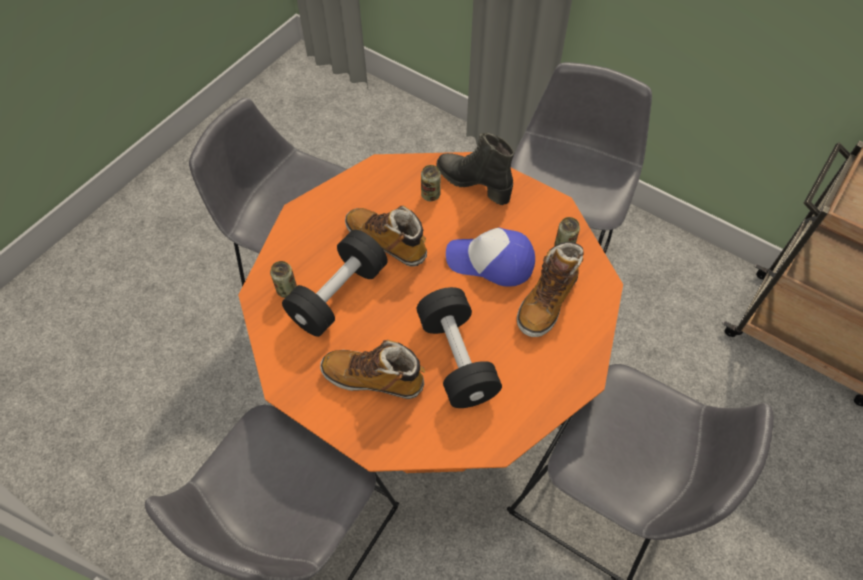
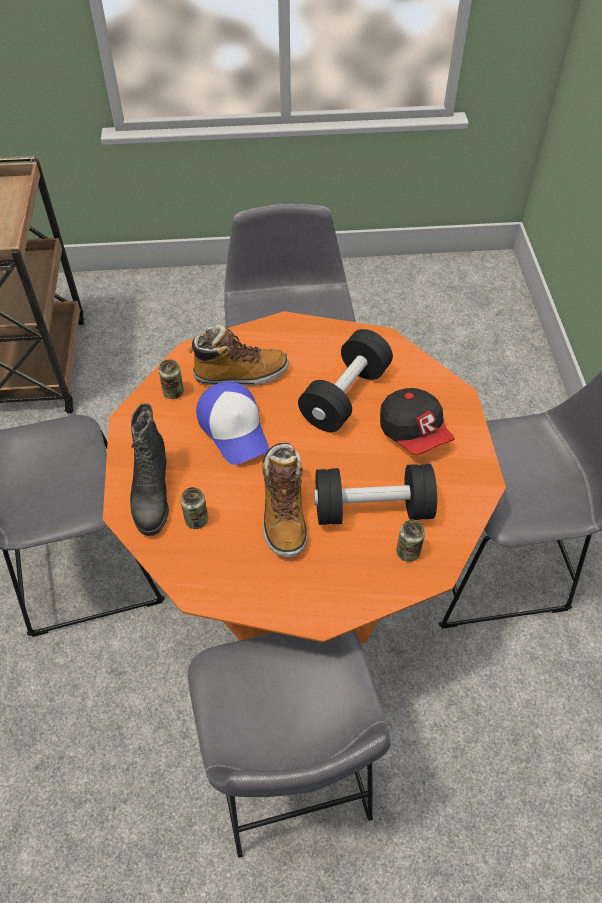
camera: 130 degrees left, 5 degrees down
boot [320,340,425,399] -> cap [380,388,455,455]

